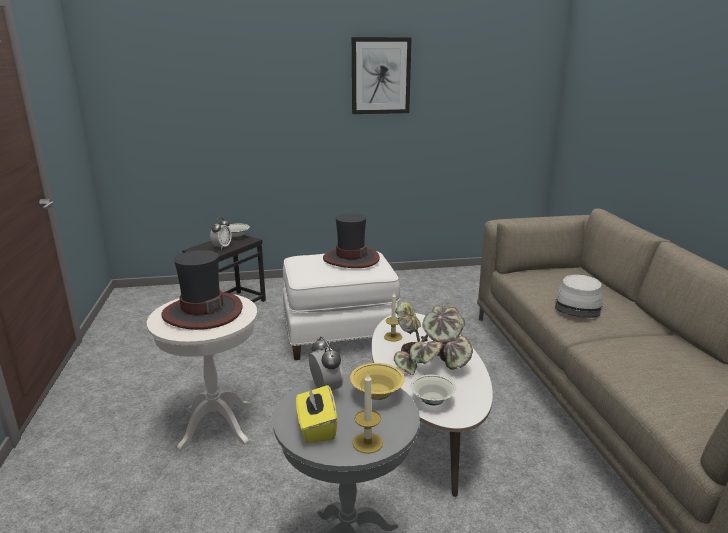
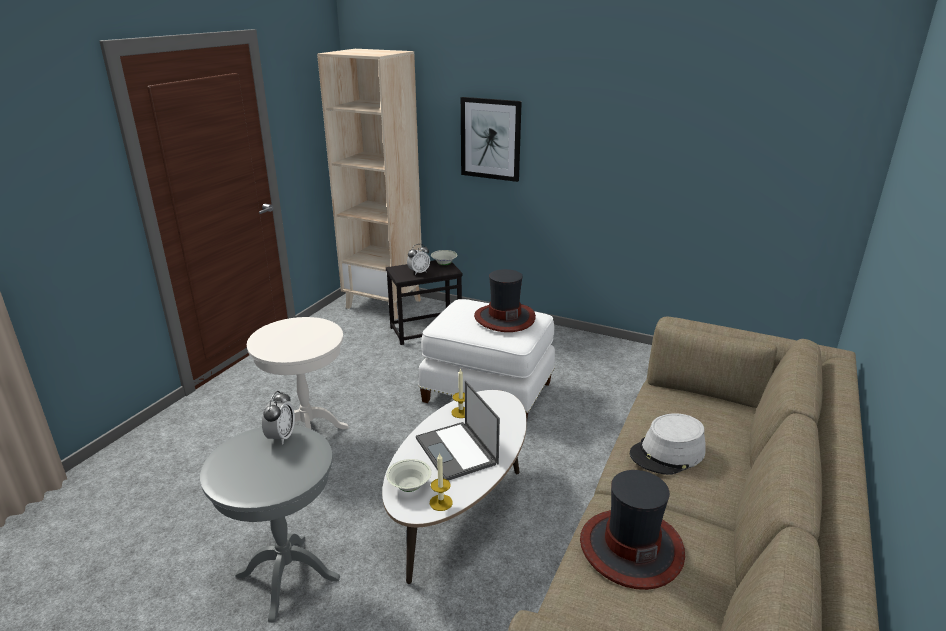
camera: 35 degrees right, 5 degrees up
hat [161,250,243,330] -> hat moved to [580,470,685,590]
yellow tissue box [296,385,338,444] -> none
yellow bowl [350,363,405,400] -> none
picture [352,37,412,114] -> picture moved to [461,97,522,182]
candle [352,373,383,454] -> candle moved to [430,454,453,511]
potted plant [394,302,473,375] -> laptop [416,380,500,481]
none -> beige bookcase [317,49,422,320]

